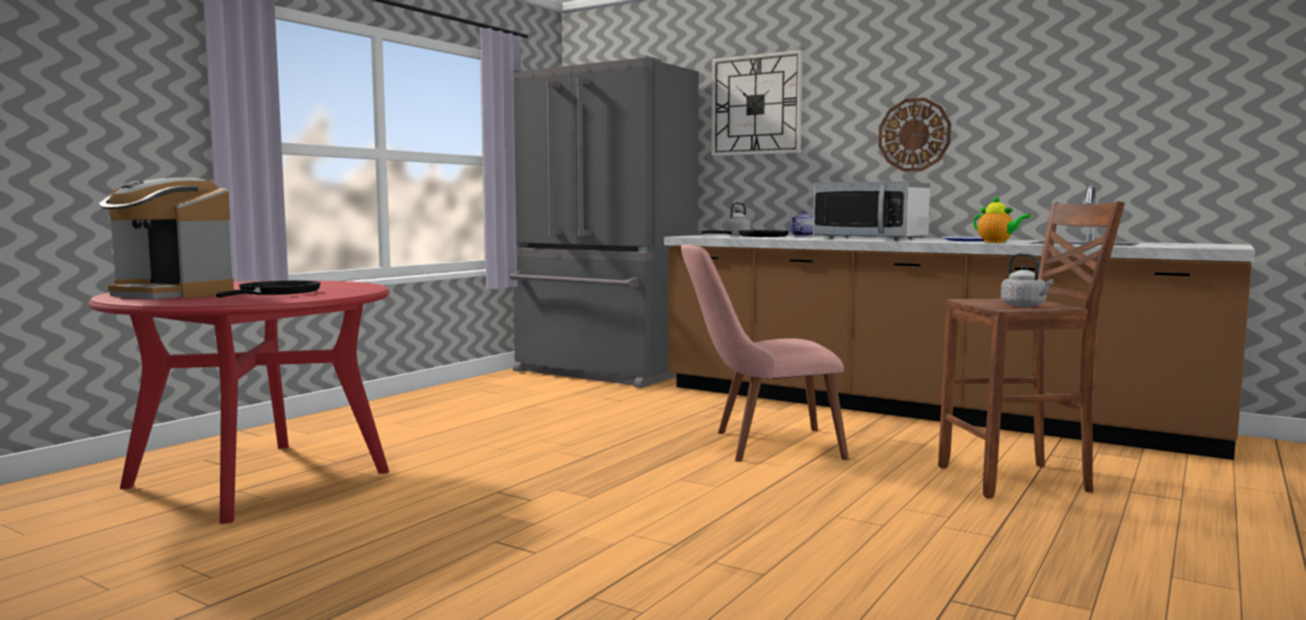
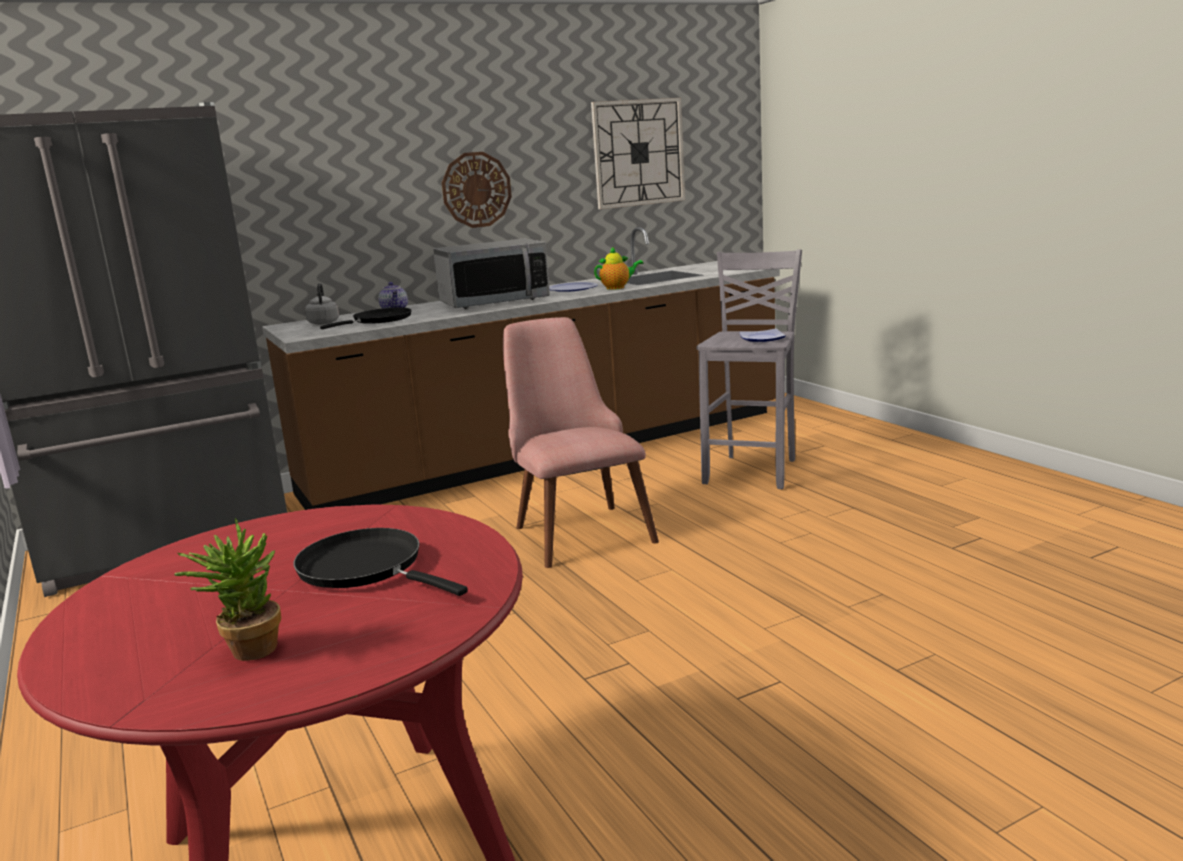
camera: 60 degrees left, 10 degrees up
coffee machine [99,178,234,299] -> potted plant [174,517,281,661]
pink chair [681,244,849,462] -> pink chair turned 135 degrees clockwise [503,317,659,568]
wall clock [711,50,803,156] -> wall clock moved to [591,98,685,209]
brown stool [938,201,1125,498] -> grey stool [697,250,802,489]
grey kettle [1001,253,1054,307] -> plate [739,329,786,342]

